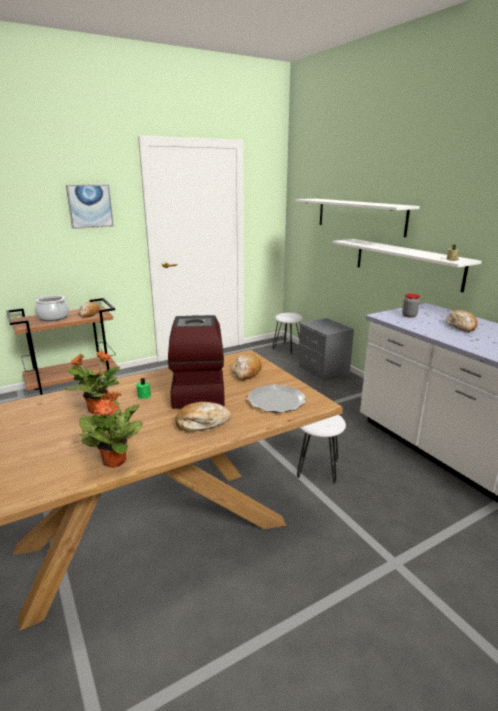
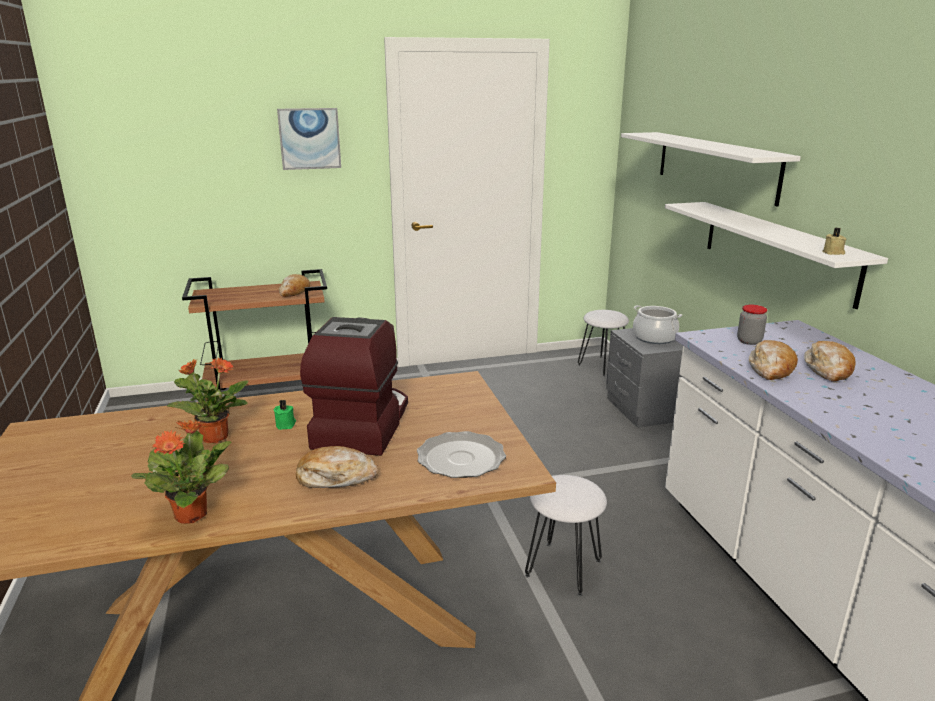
camera: 15 degrees right, 0 degrees up
cooking pot [35,295,69,321] -> cooking pot moved to [633,305,682,344]
bread [232,353,262,380] -> bread moved to [749,340,798,380]

